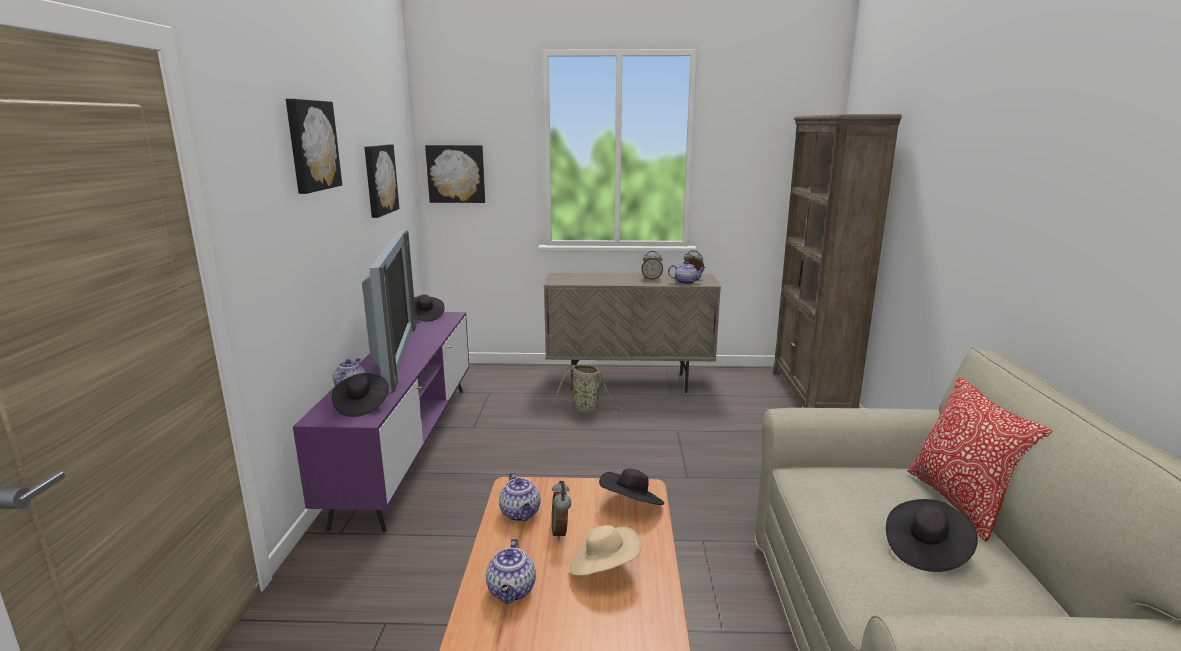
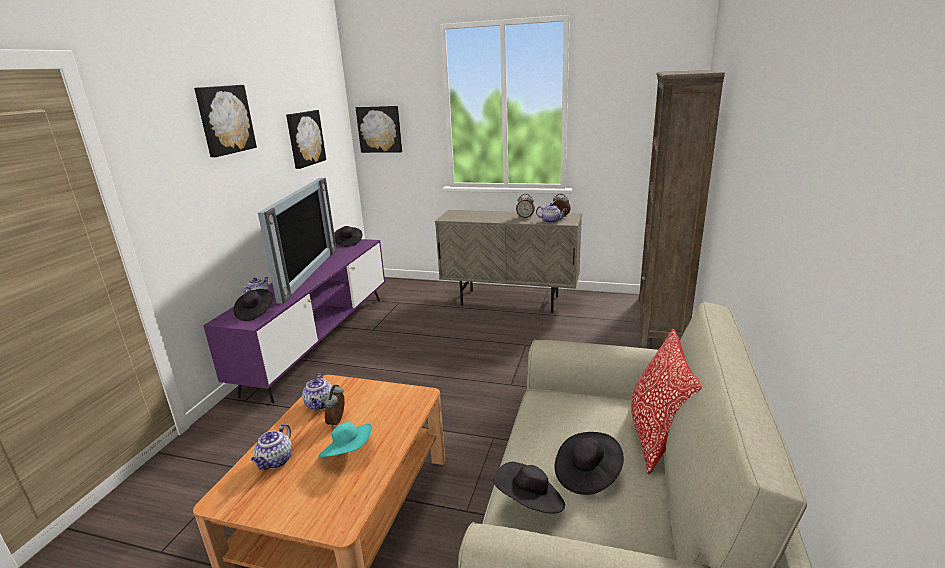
camera: 15 degrees right, 5 degrees up
basket [554,364,624,413] -> none
beige hat [570,525,642,576] -> turquoise hat [318,422,372,458]
black hat [599,469,664,505] -> black hat moved to [494,462,565,513]

